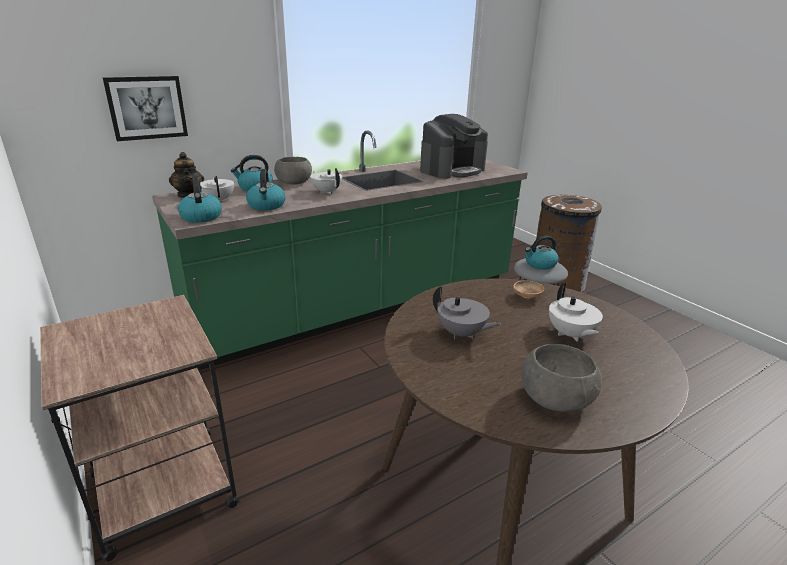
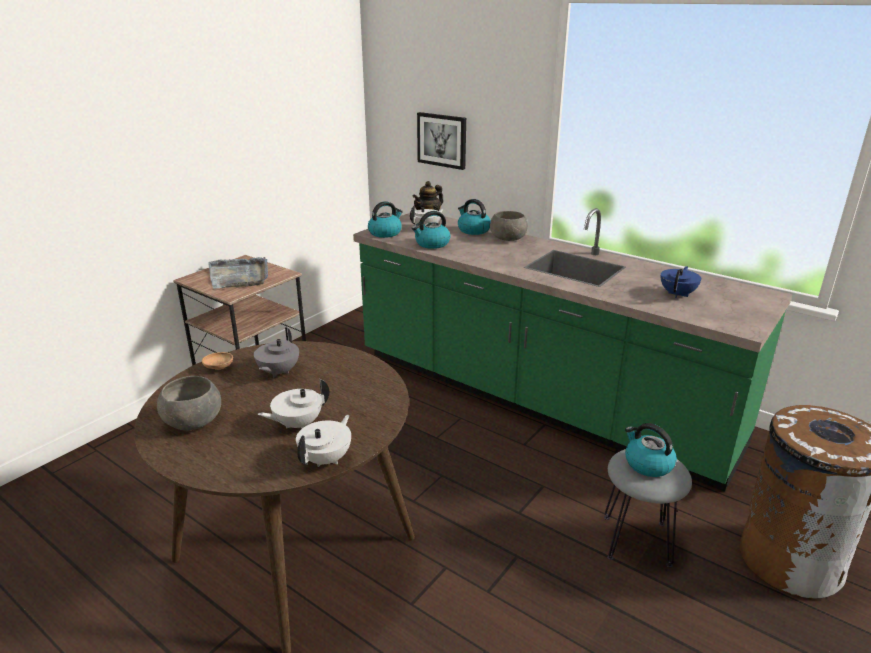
camera: 70 degrees right, 0 degrees up
white teapot [310,168,342,194] -> white teapot moved to [296,415,351,467]
coffee machine [420,114,488,179] -> blue teapot [661,266,701,298]
brown bowl [513,280,544,298] -> brown bowl moved to [202,352,233,370]
none -> grey tray [208,257,268,289]

